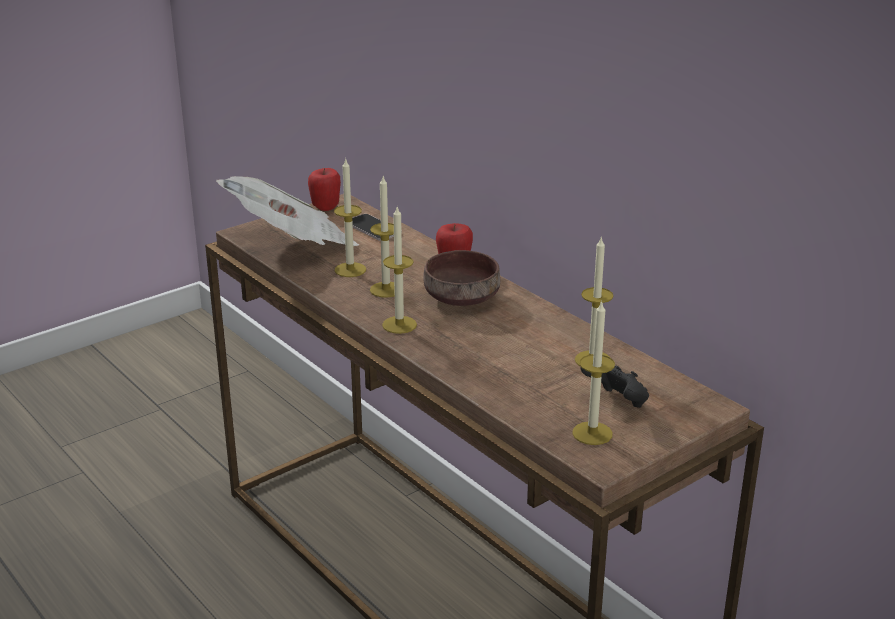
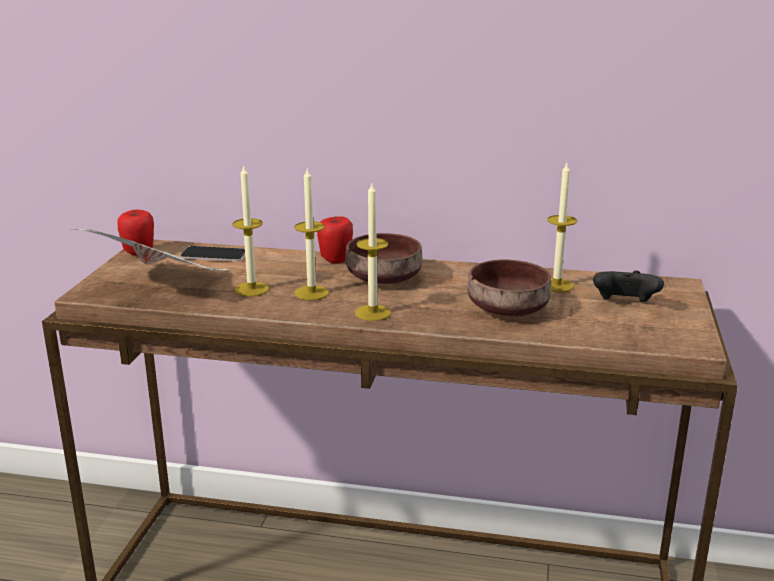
camera: 40 degrees left, 5 degrees down
candle [572,300,615,445] -> none
none -> brown bowl [467,259,551,316]

